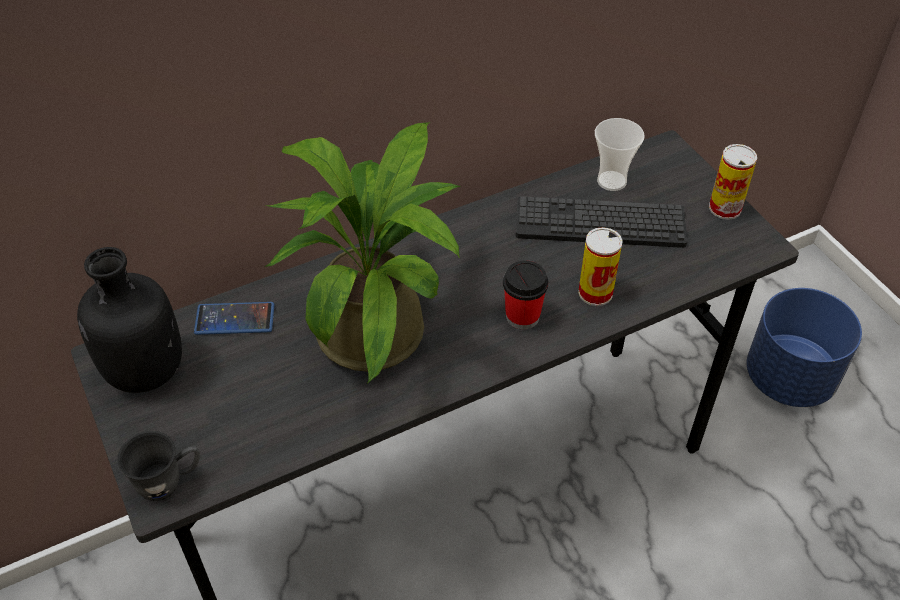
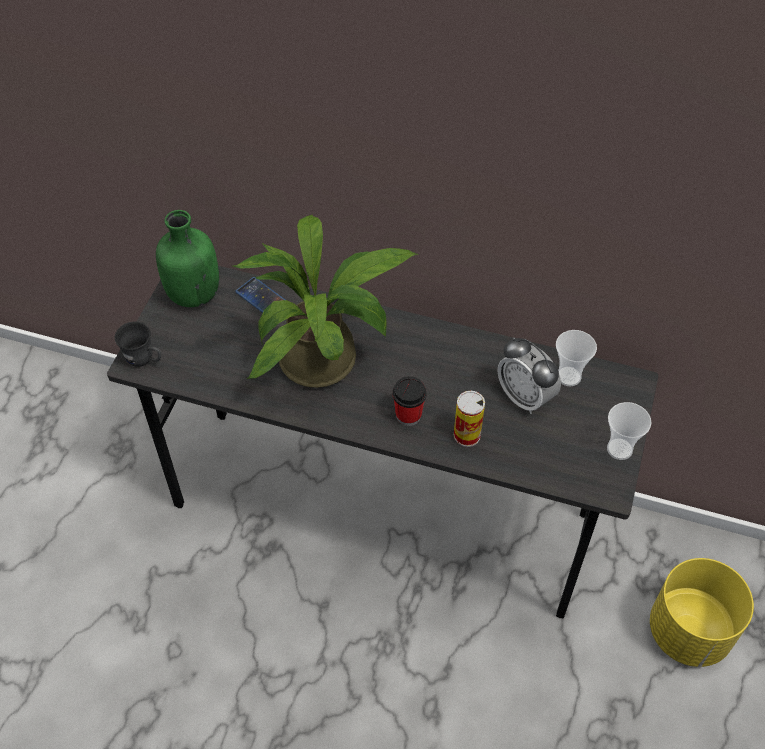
camera: 45 degrees right, 5 degrees up
black bottle [77,247,182,393] -> green bottle [156,210,219,307]
keyboard [516,196,687,248] -> alarm clock [497,337,561,414]
can [709,144,757,220] -> cup [607,402,651,460]
blue planter [747,288,862,407] -> yellow planter [650,558,754,667]

